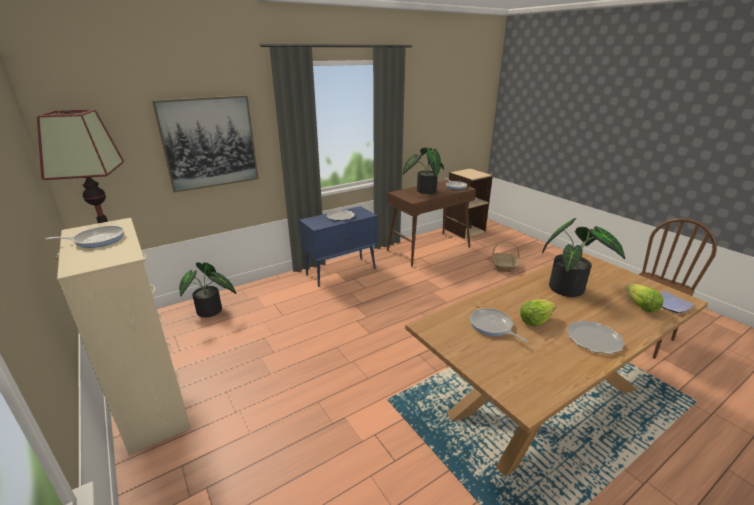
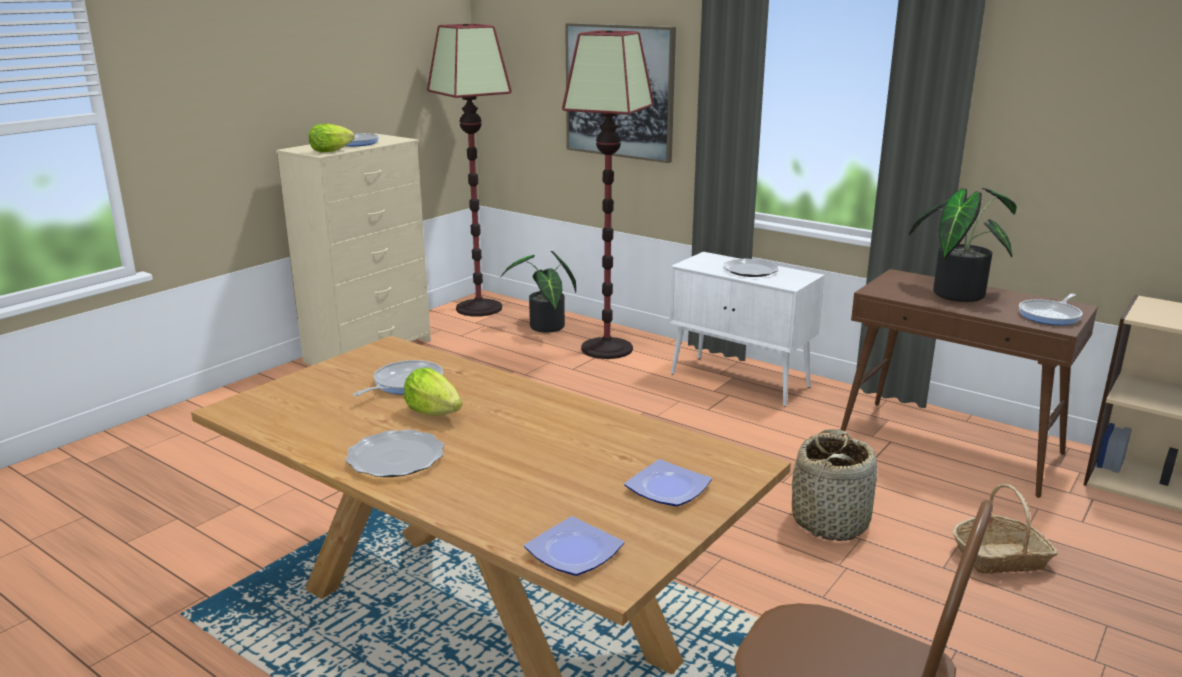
camera: 70 degrees right, 5 degrees down
blue cabinet [299,206,378,287] -> white cabinet [669,252,825,407]
potted plant [542,218,625,297] -> none
lettuce [625,284,663,312] -> lettuce moved to [309,124,354,153]
none -> floor lamp [562,30,654,359]
none -> plate [624,459,712,507]
none -> basket [792,429,877,541]

